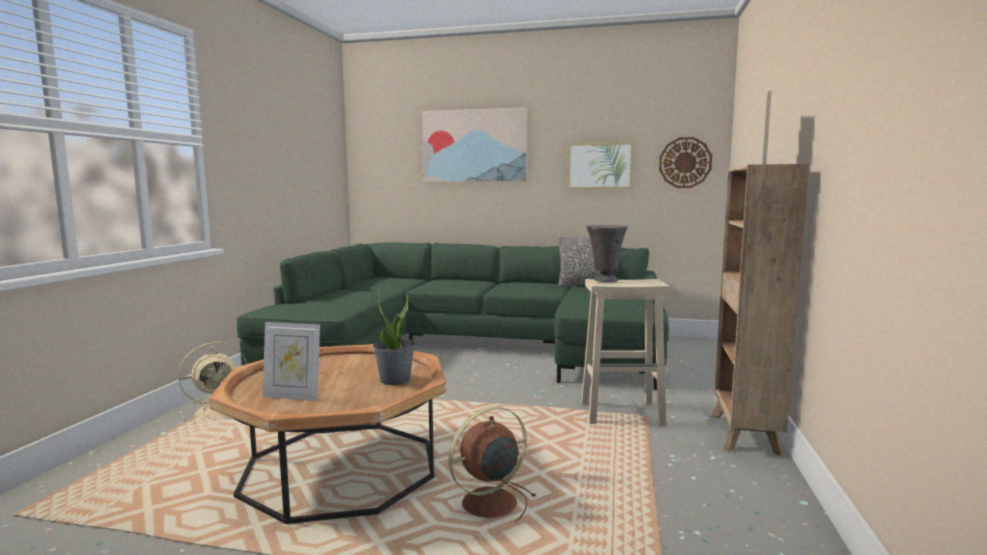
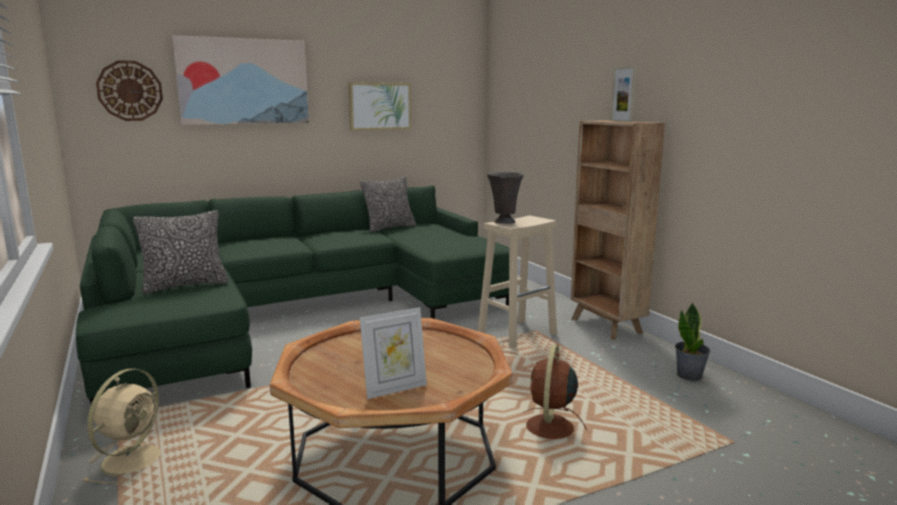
camera: 40 degrees left, 5 degrees up
potted plant [373,289,415,385] -> potted plant moved to [675,302,710,381]
wall clock [659,137,712,188] -> wall clock moved to [96,60,163,121]
none -> pillow [133,210,229,294]

